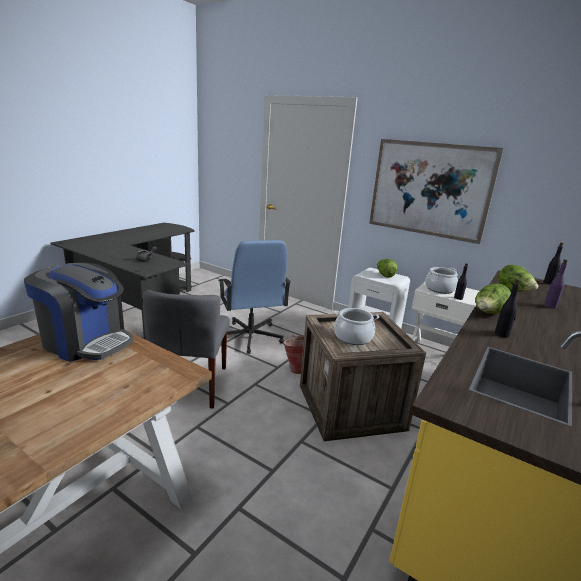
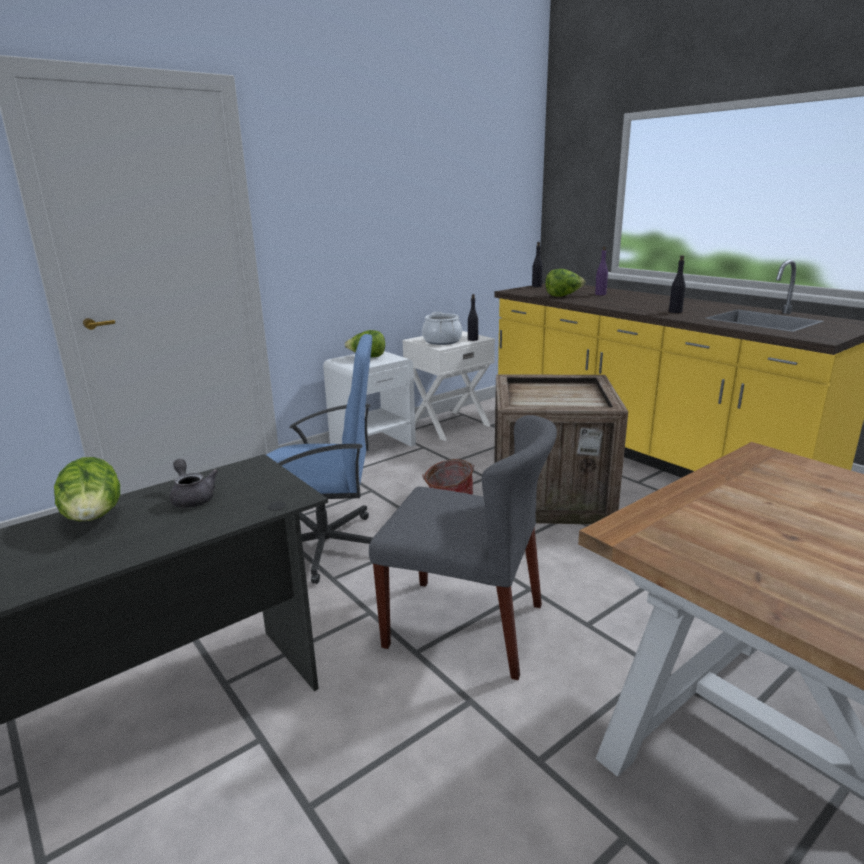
camera: 70 degrees left, 0 degrees up
coffee machine [24,263,134,362] -> none
cooking pot [334,308,379,345] -> none
picture [369,139,504,244] -> none
lettuce [475,284,511,314] -> lettuce moved to [54,457,120,522]

